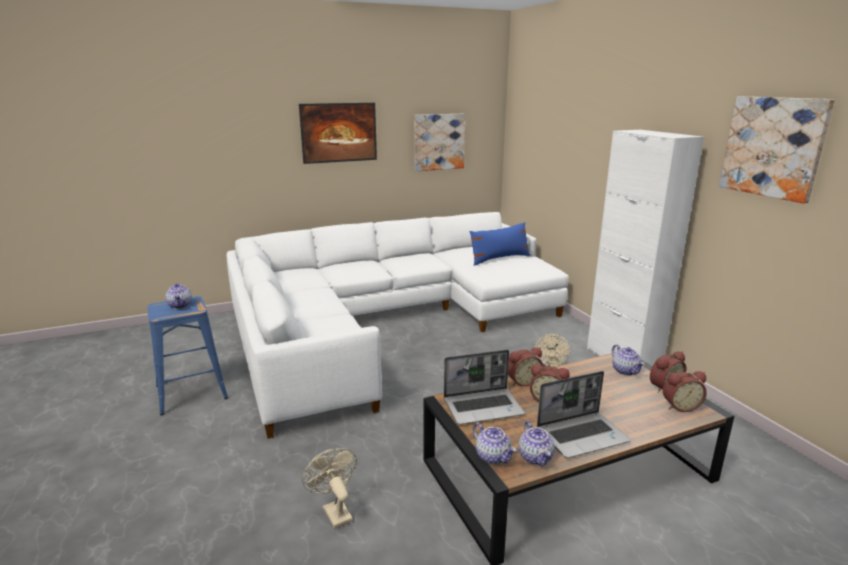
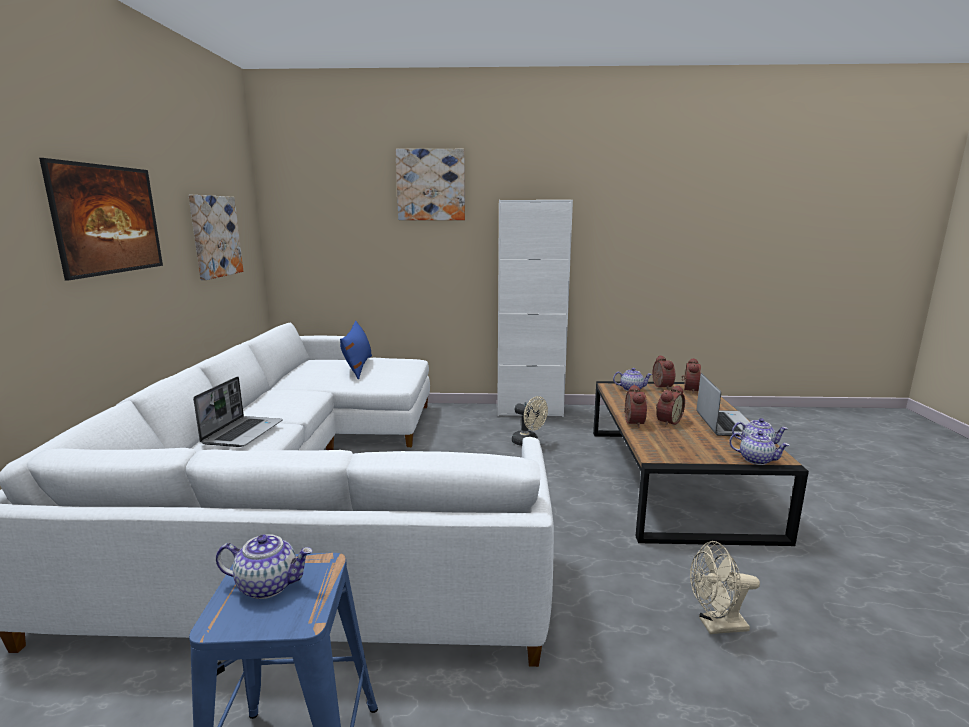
camera: 65 degrees left, 5 degrees down
laptop [444,350,525,425] -> laptop moved to [193,376,283,447]
teapot [473,423,516,464] -> teapot turned 45 degrees clockwise [729,431,790,465]
picture [719,96,835,203] -> picture moved to [395,149,465,220]

